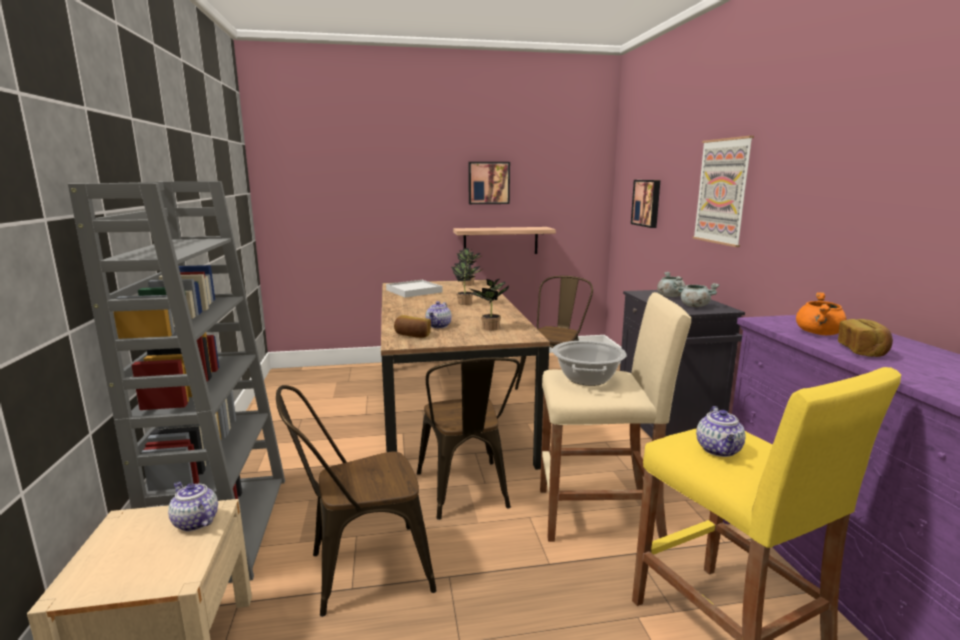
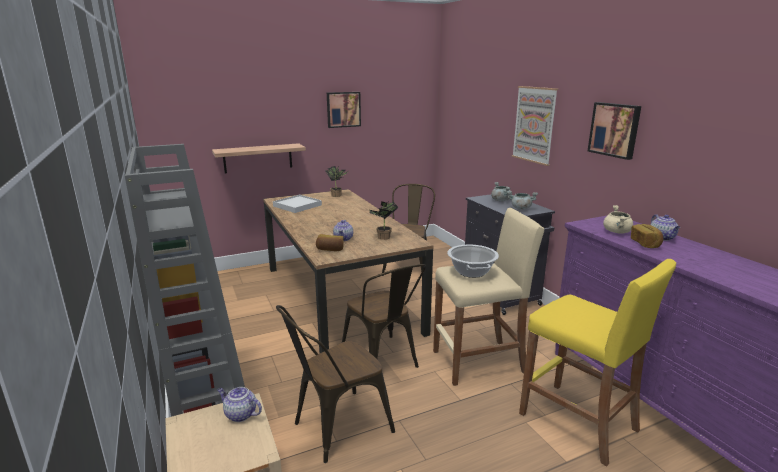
camera: 15 degrees left, 5 degrees up
potted plant [451,261,482,305] -> none
shelf [453,227,556,254] -> shelf moved to [212,143,306,173]
picture [631,180,660,228] -> picture moved to [588,102,641,160]
teapot [696,406,746,457] -> teapot moved to [651,214,680,241]
orange cooking pot [796,292,847,335] -> beige cooking pot [603,205,633,234]

